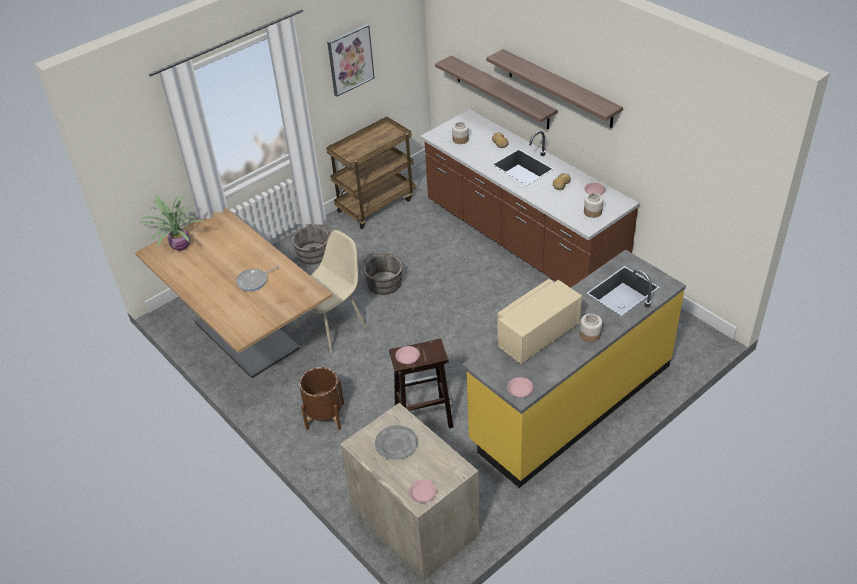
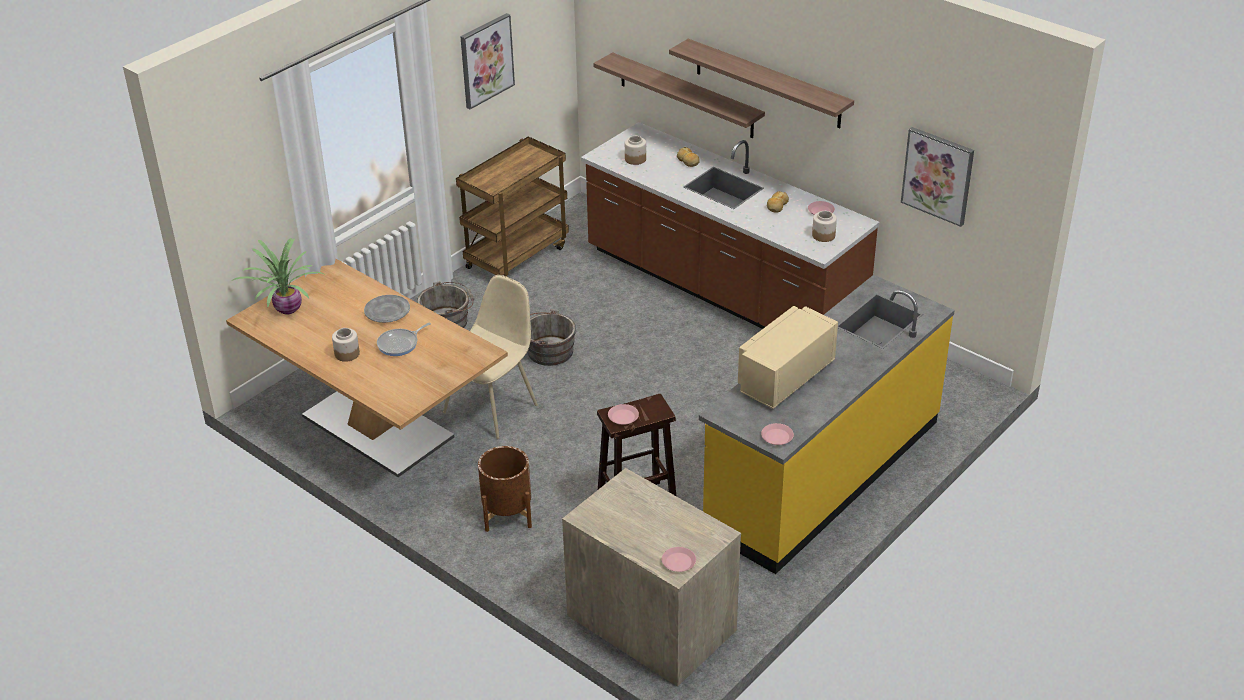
camera: 10 degrees left, 5 degrees down
grey plate [375,425,418,460] -> grey plate moved to [364,295,410,323]
jar [580,314,602,342] -> jar moved to [332,328,360,362]
none -> picture [901,127,974,227]

